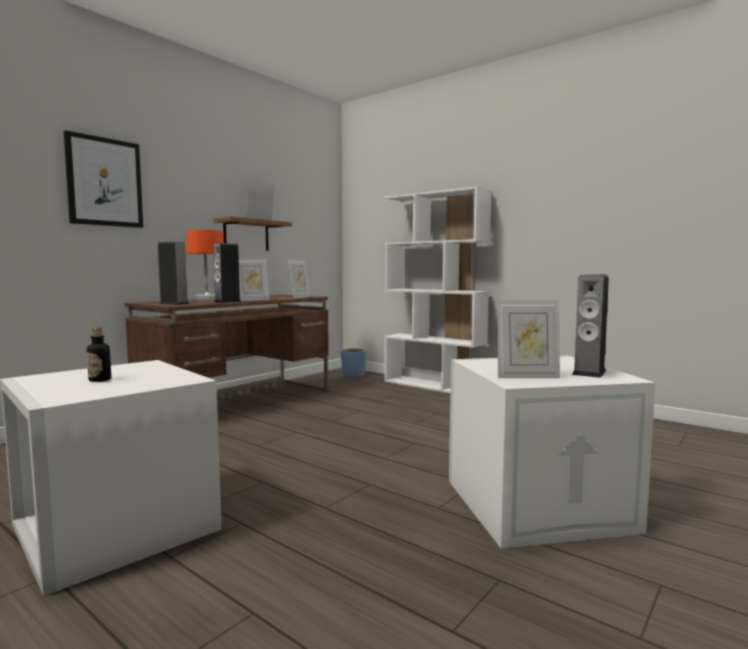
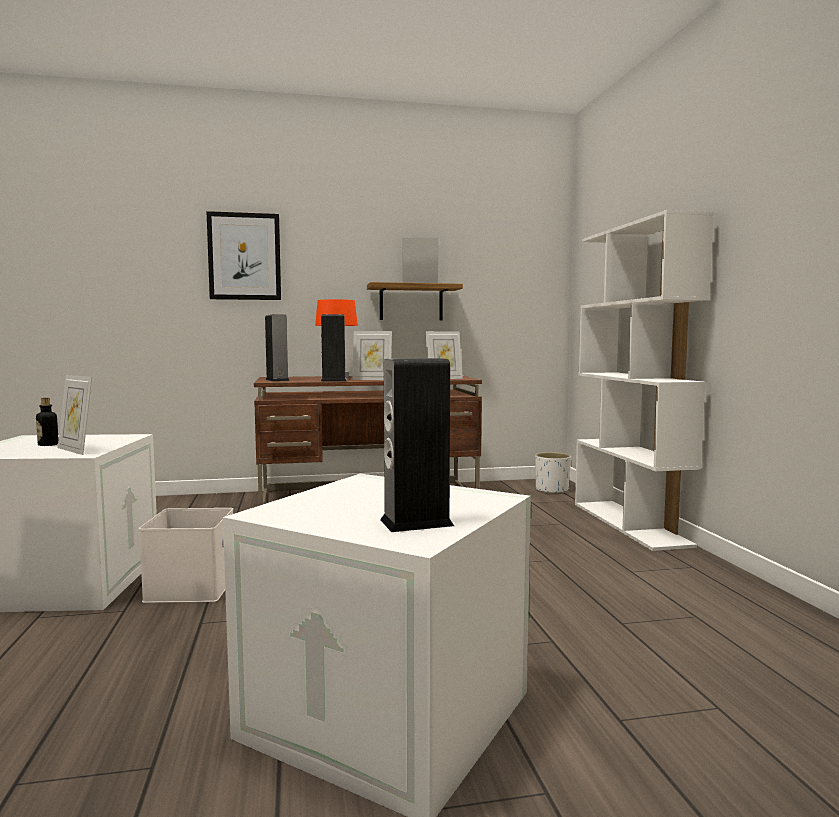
camera: 40 degrees right, 0 degrees up
blue planter [341,348,366,378] -> white planter [535,452,571,494]
picture frame [497,300,560,378] -> picture frame moved to [58,375,92,455]
none -> white storage box [139,508,233,603]

